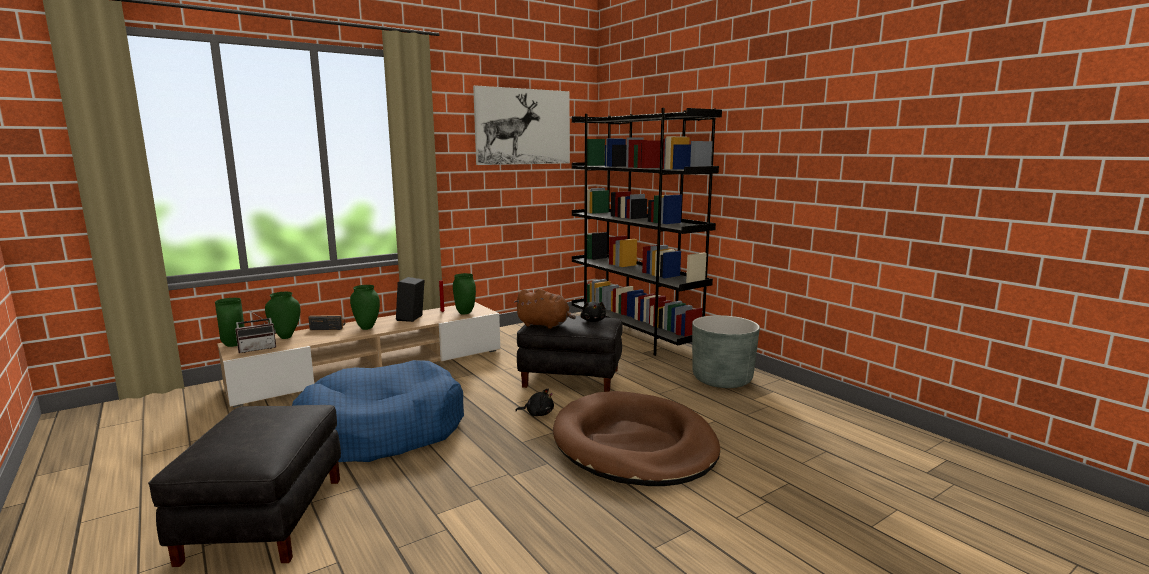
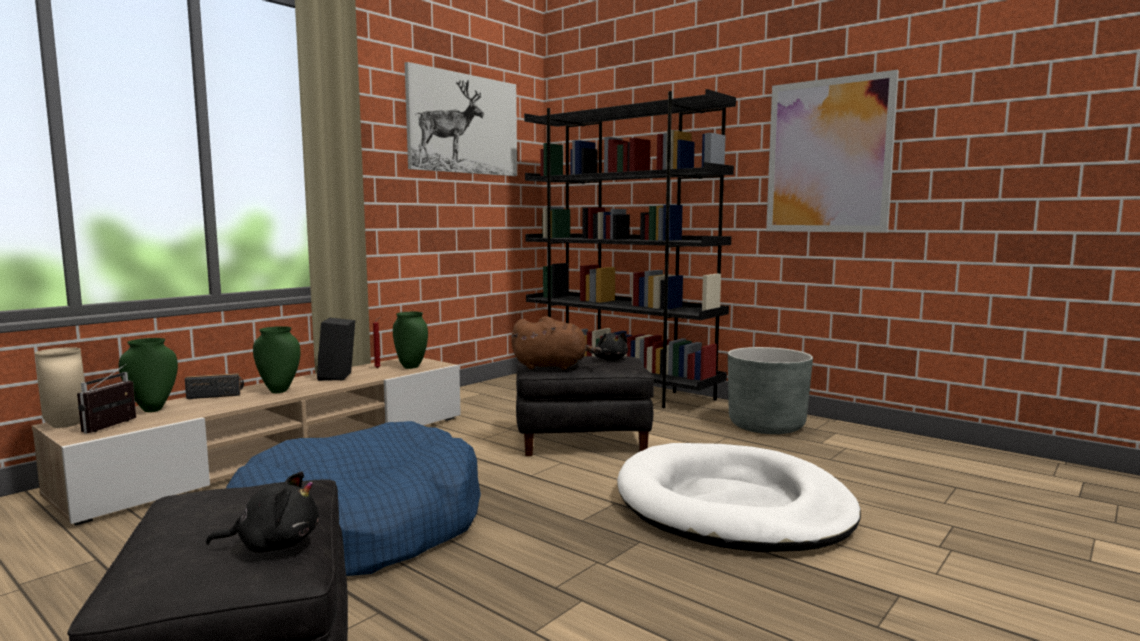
camera: 15 degrees left, 5 degrees down
green vase [215,298,245,347] -> beige vase [35,347,85,428]
radio [235,311,276,353] -> radio turned 150 degrees clockwise [77,364,136,433]
black plush toy [515,389,554,416] -> black plush toy moved to [206,472,319,553]
brown dog bed [553,391,720,486] -> white dog bed [617,443,861,552]
none -> picture [766,70,899,233]

